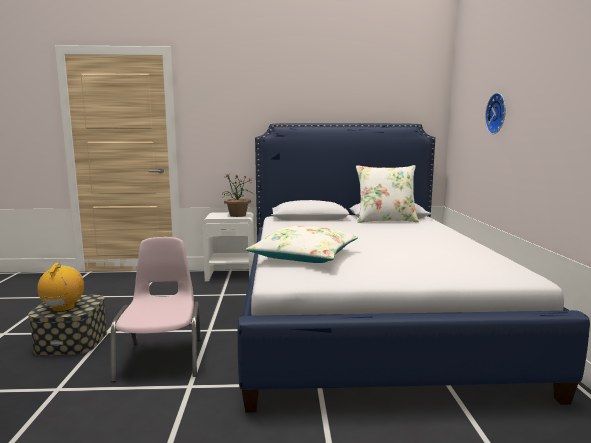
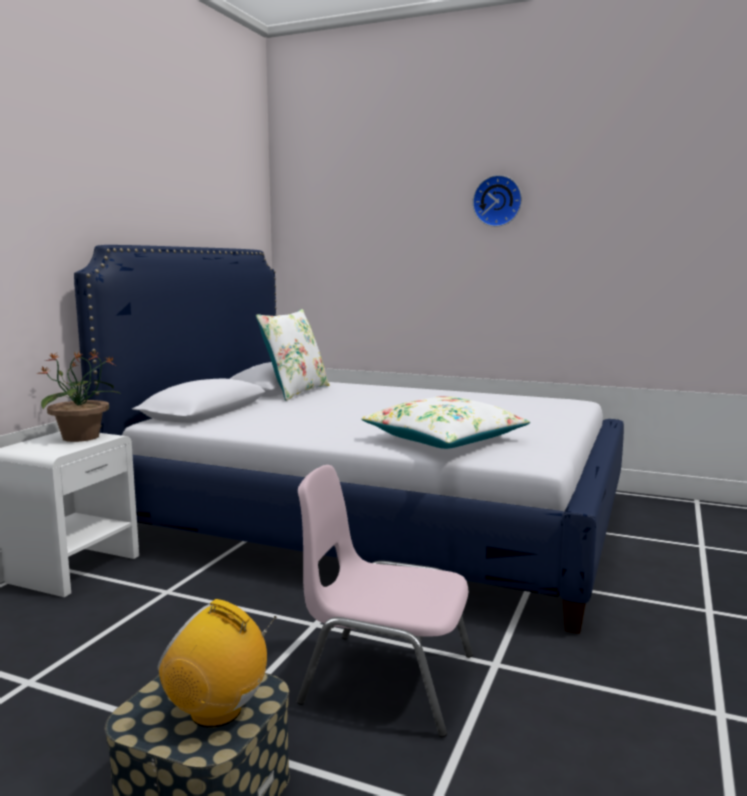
camera: 65 degrees left, 0 degrees up
wall clock [485,93,506,134] -> wall clock moved to [472,175,522,227]

